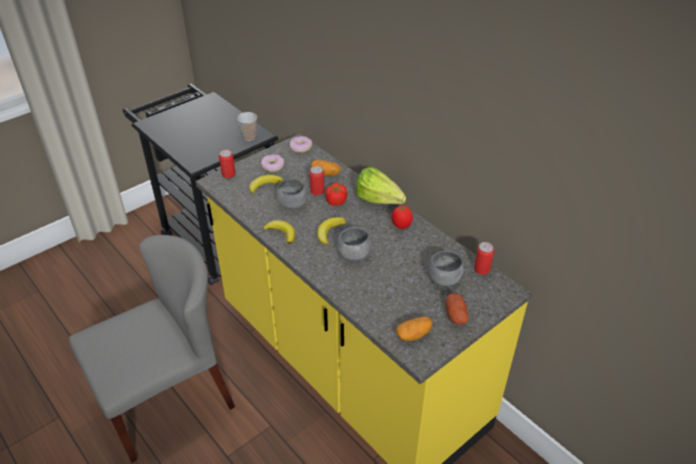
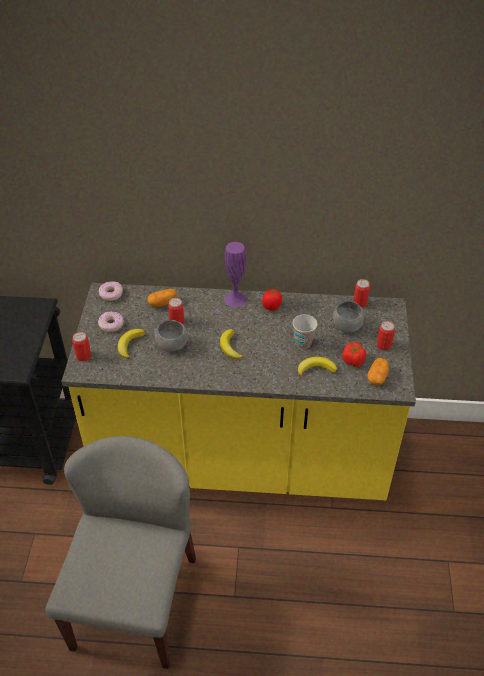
camera: 45 degrees left, 5 degrees up
cup [237,112,257,141] -> cup moved to [293,314,318,349]
banana [263,220,295,244] -> banana moved to [298,357,337,376]
tomato [325,183,347,206] -> tomato moved to [342,342,366,367]
grey bowl [337,227,372,260] -> none
lettuce [355,167,406,204] -> purple vase [224,242,247,307]
potato [445,293,469,325] -> can [377,321,395,350]

